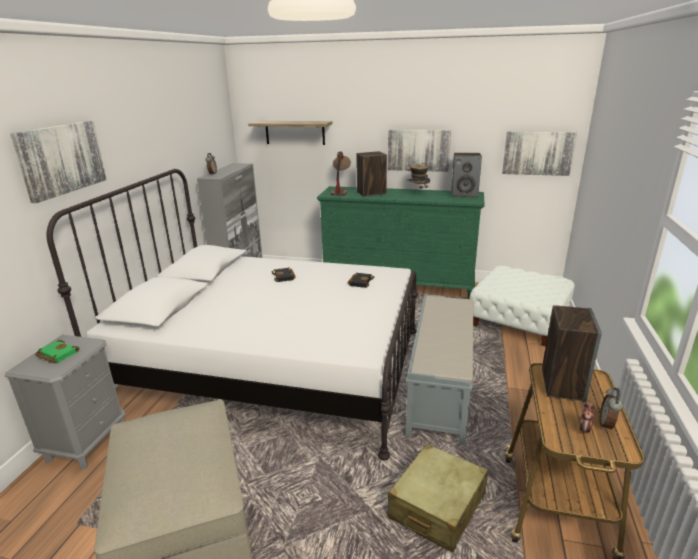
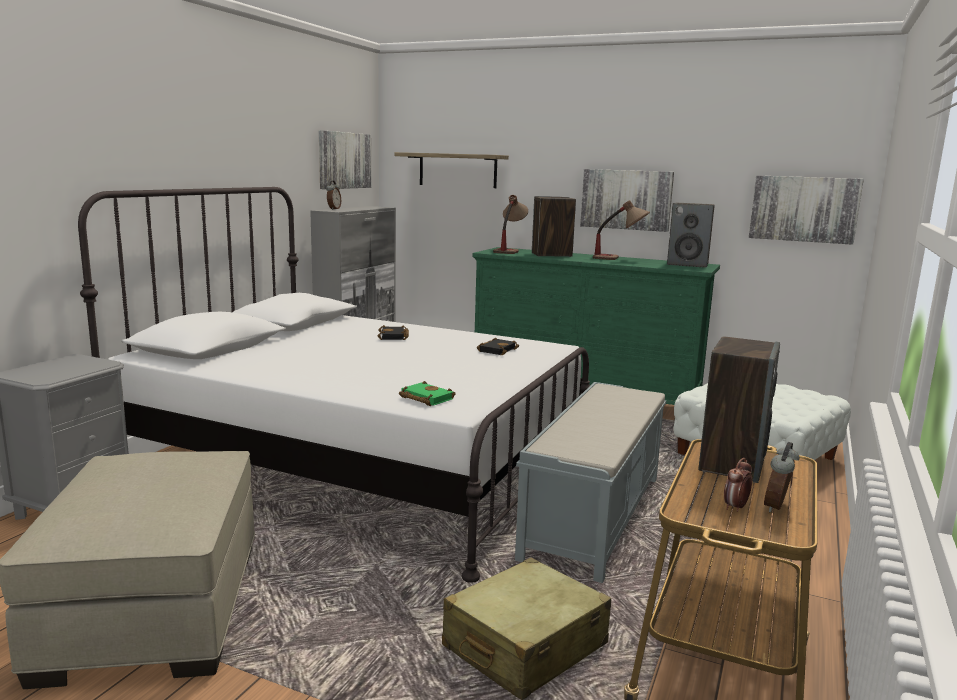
camera: 10 degrees right, 10 degrees down
picture [10,121,107,203] -> picture moved to [319,130,371,189]
green book [35,340,80,363] -> green book moved to [399,381,456,406]
hat [407,163,430,189] -> table lamp [593,200,650,260]

